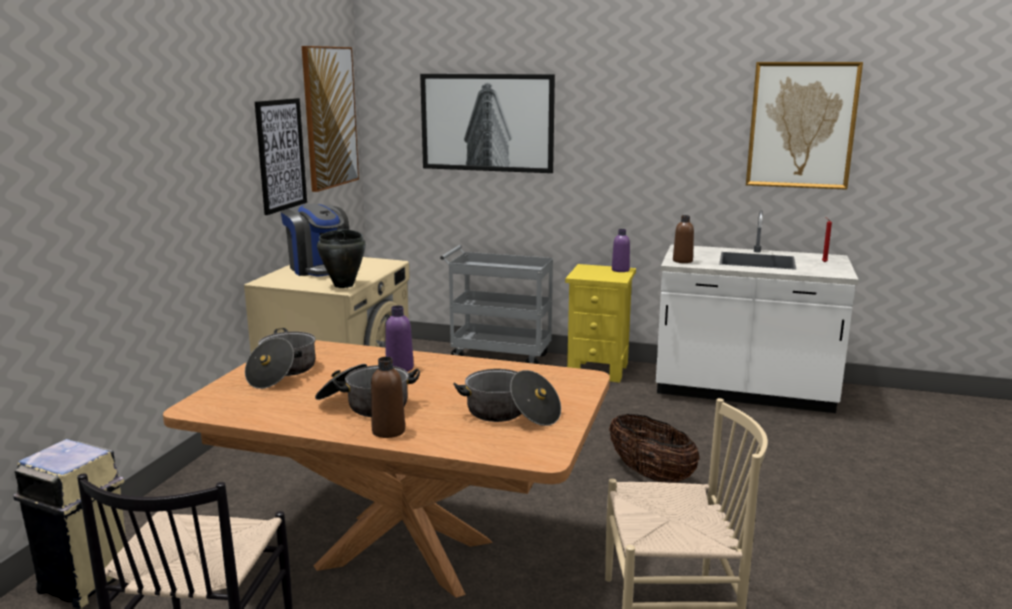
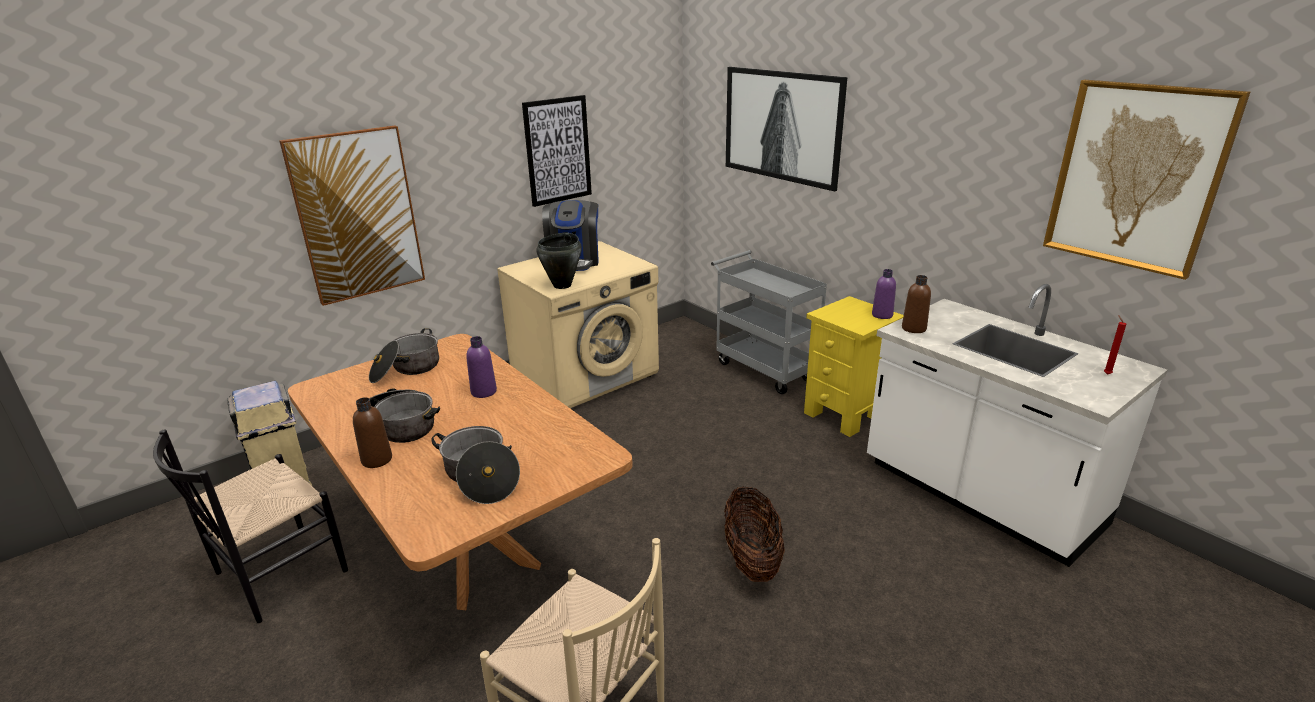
camera: 35 degrees right, 10 degrees up
picture [302,46,359,192] -> picture moved to [279,126,425,306]

